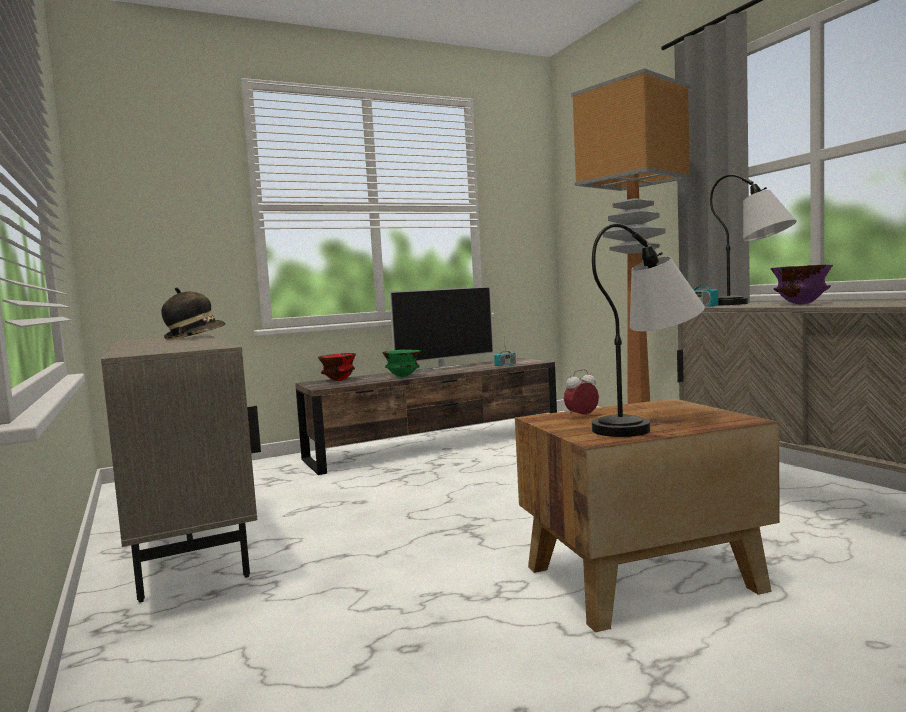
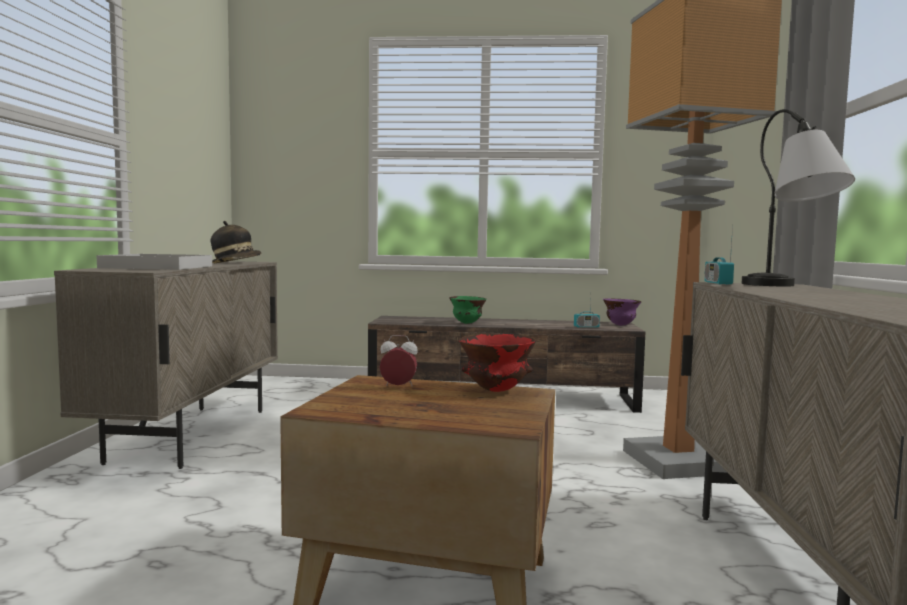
camera: 30 degrees right, 0 degrees up
red bowl [318,353,356,381] -> red bowl moved to [459,334,536,392]
television [389,286,494,371] -> none
table lamp [592,223,705,437] -> none
purple bowl [771,265,833,305] -> purple bowl moved to [603,298,641,326]
none -> white tray [96,254,212,270]

